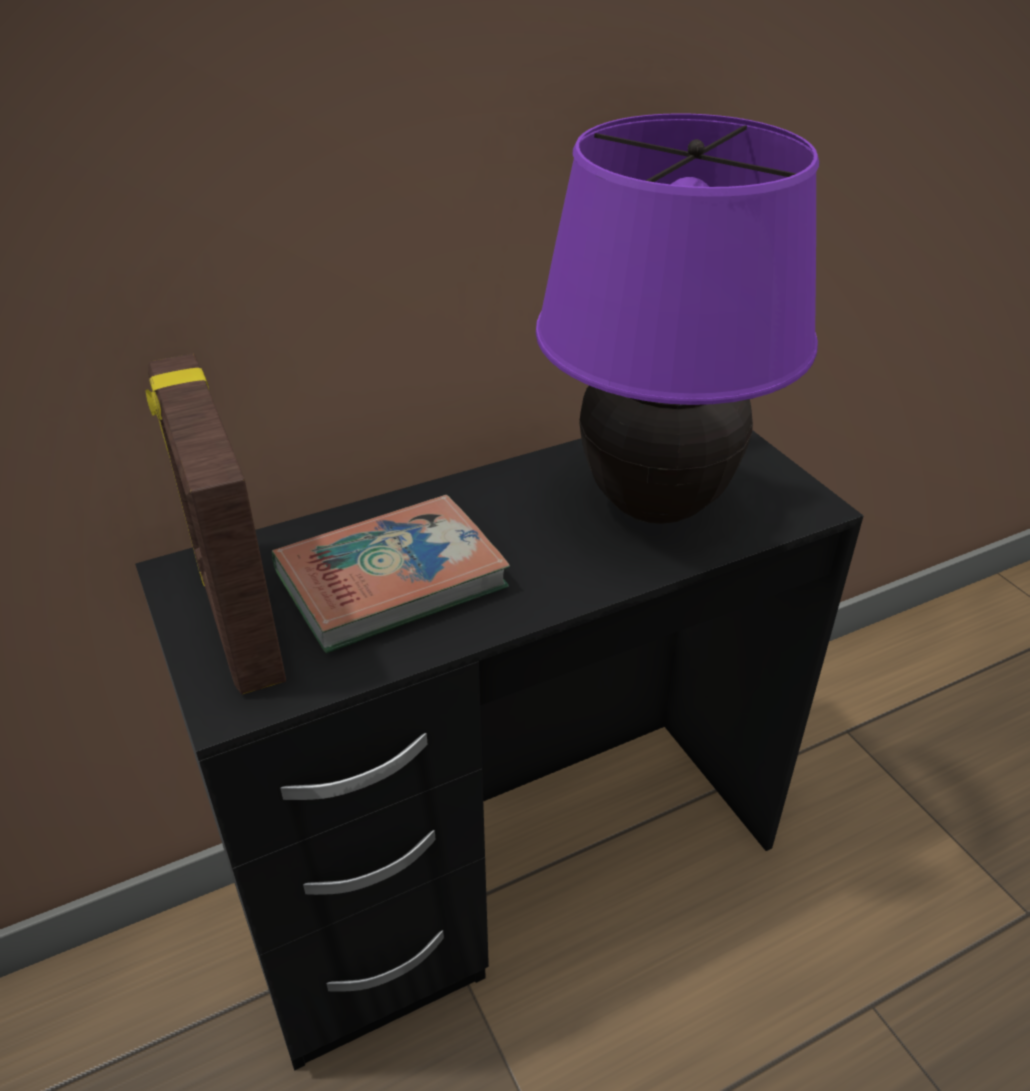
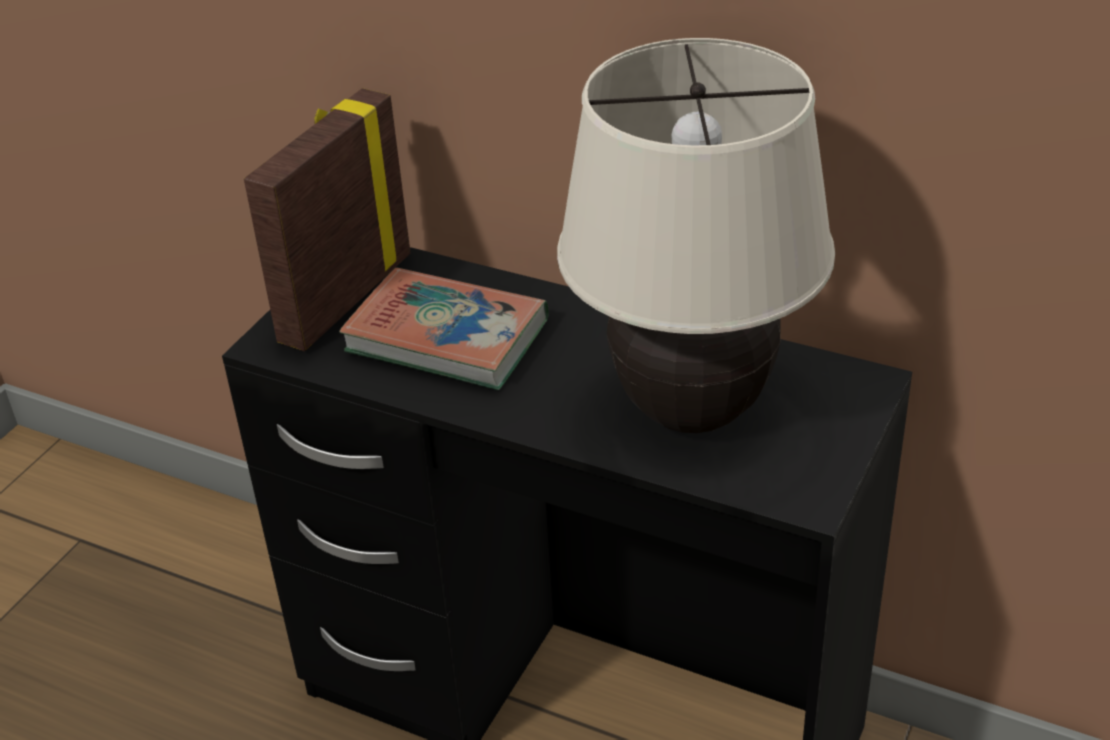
camera: 55 degrees right, 0 degrees up
purple table lamp [536,113,819,524] -> beige table lamp [557,38,835,433]

